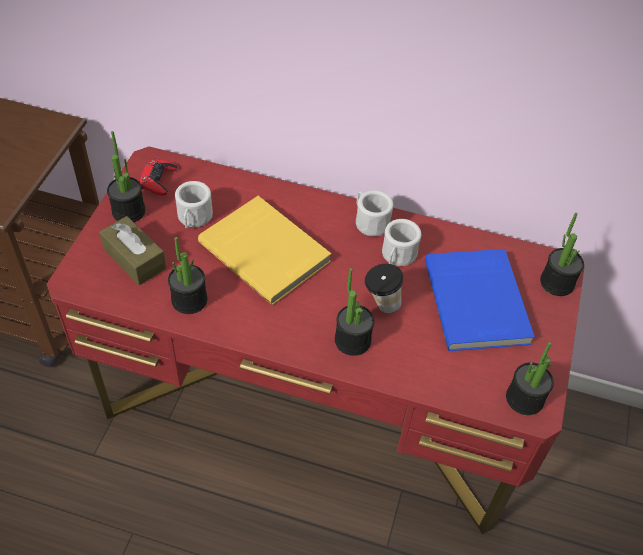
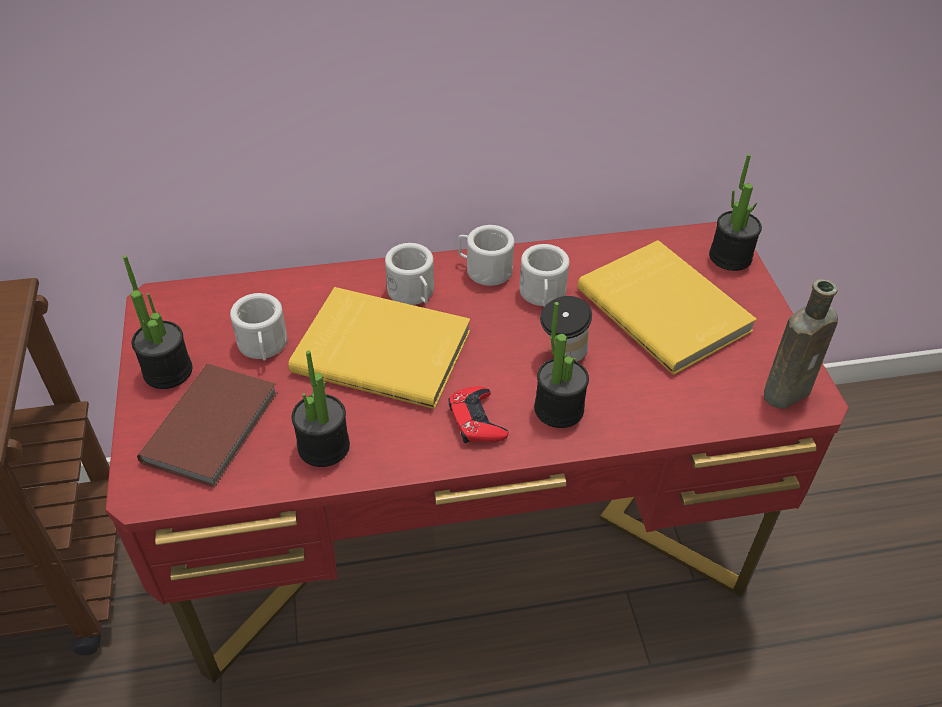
camera: 25 degrees left, 5 degrees down
brown tissue box [99,216,166,285] -> brown book [137,364,277,488]
red game controller [139,158,177,196] -> red game controller moved to [448,386,509,443]
blue book [425,249,535,351] -> yellow book [577,240,757,375]
potted plant [506,342,554,415] -> brown bottle [764,279,838,409]
none -> white mug [385,243,434,305]

